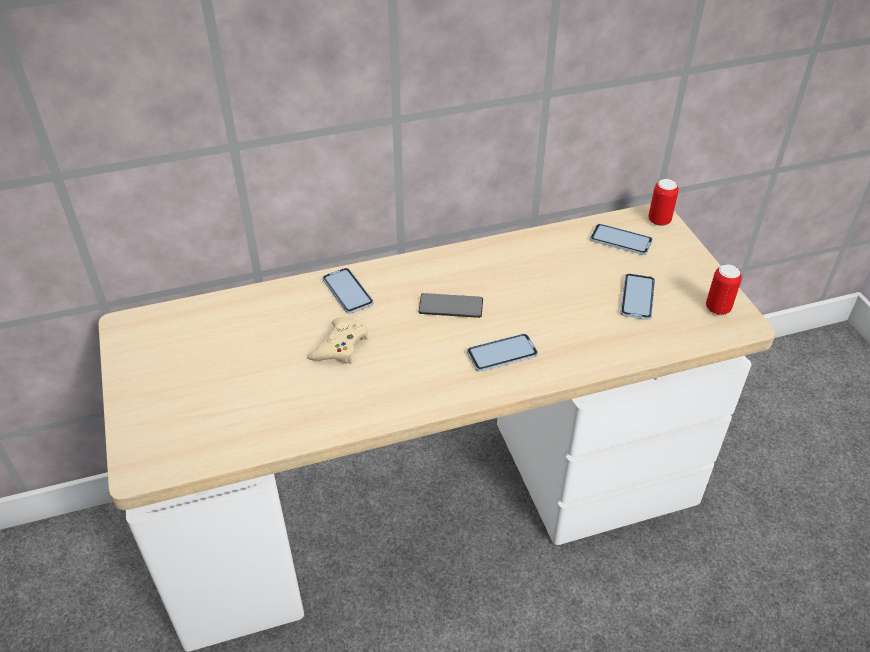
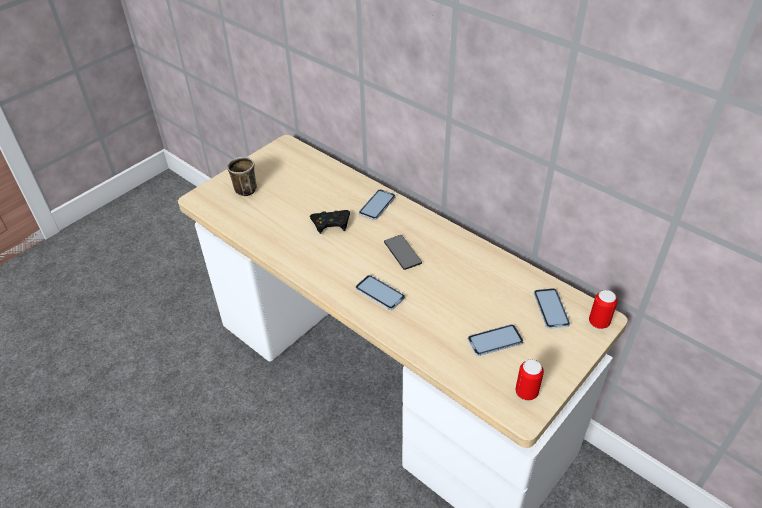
camera: 60 degrees right, 0 degrees up
beige game controller [307,318,368,364] -> black game controller [310,210,350,234]
none -> mug [227,157,257,196]

